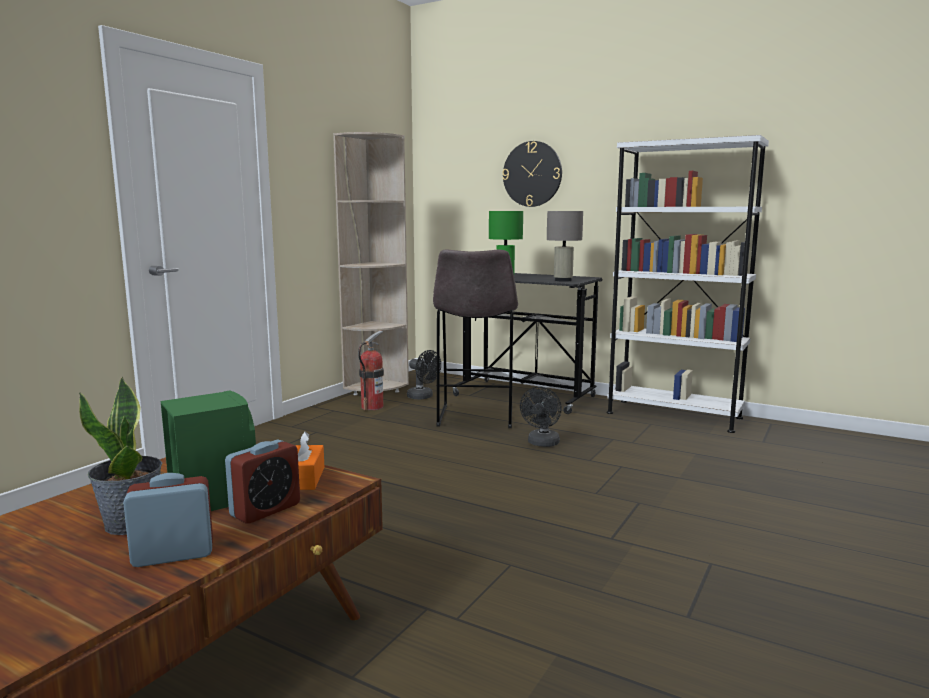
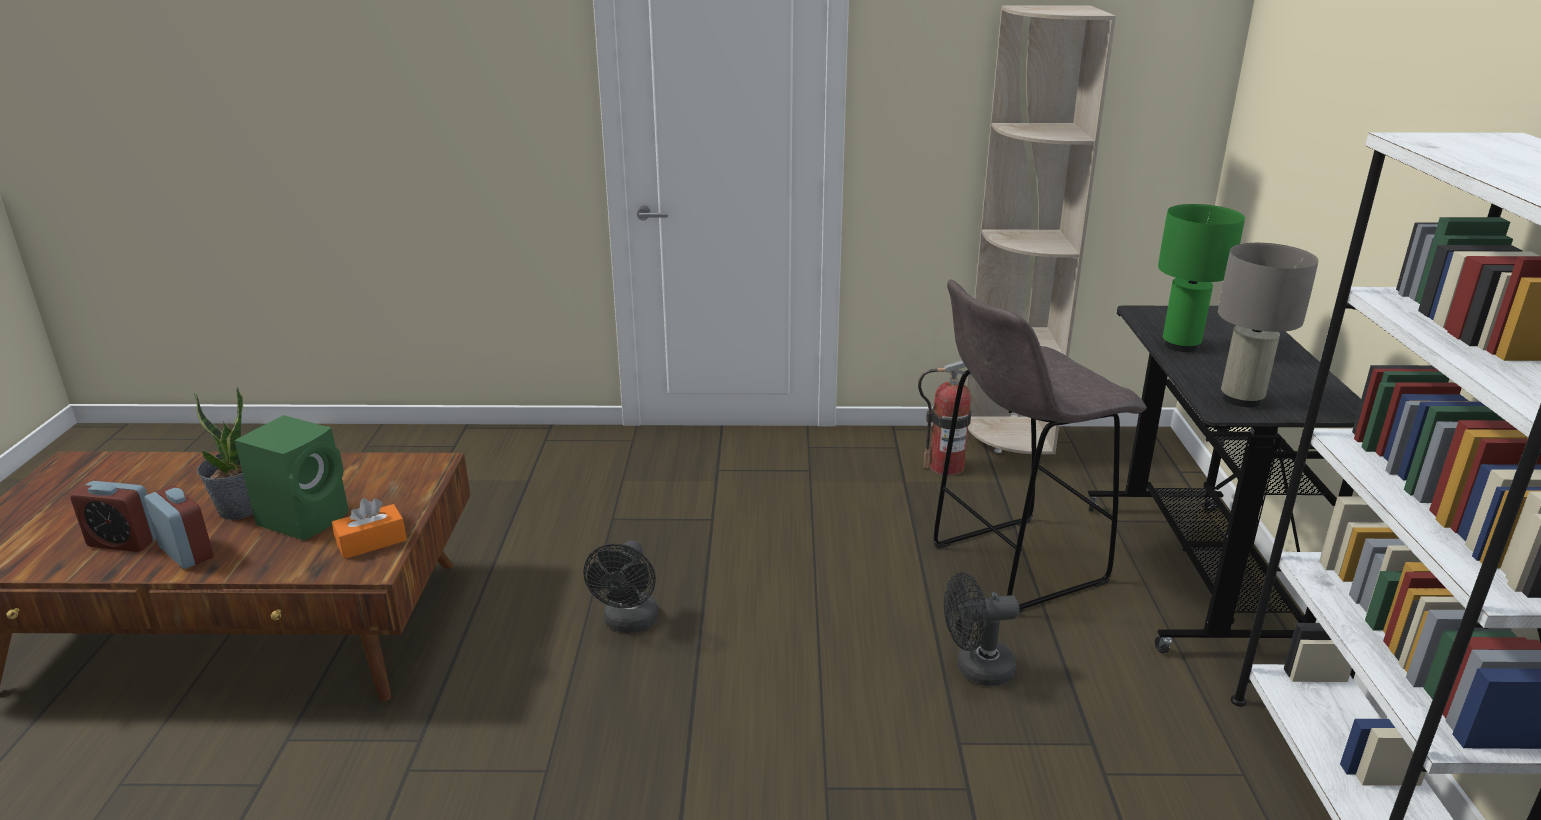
camera: 60 degrees right, 15 degrees up
alarm clock [225,440,300,524] -> alarm clock moved to [70,481,156,552]
black fan [407,350,441,399] -> black fan moved to [583,540,658,633]
wall clock [502,141,562,207] -> none

